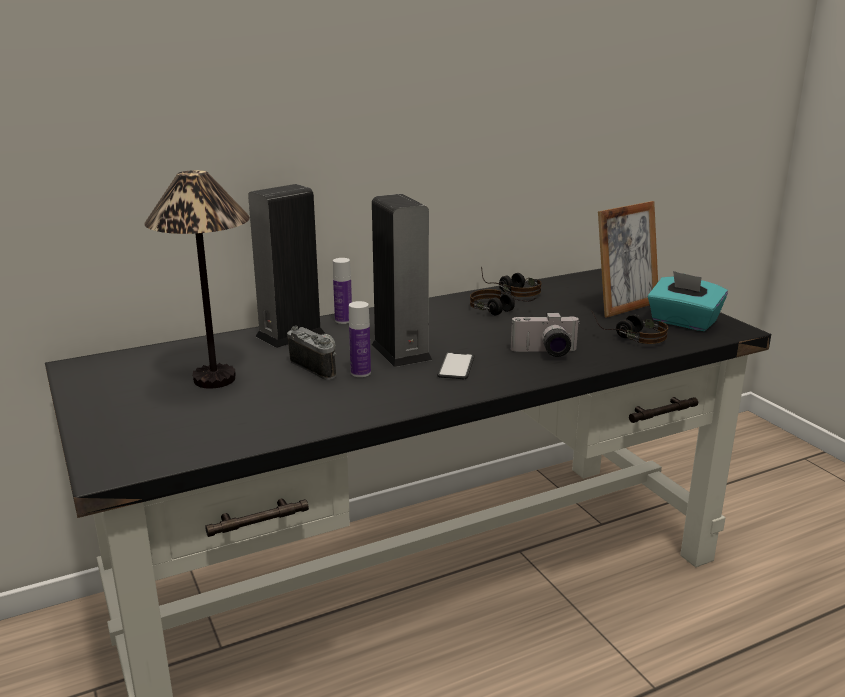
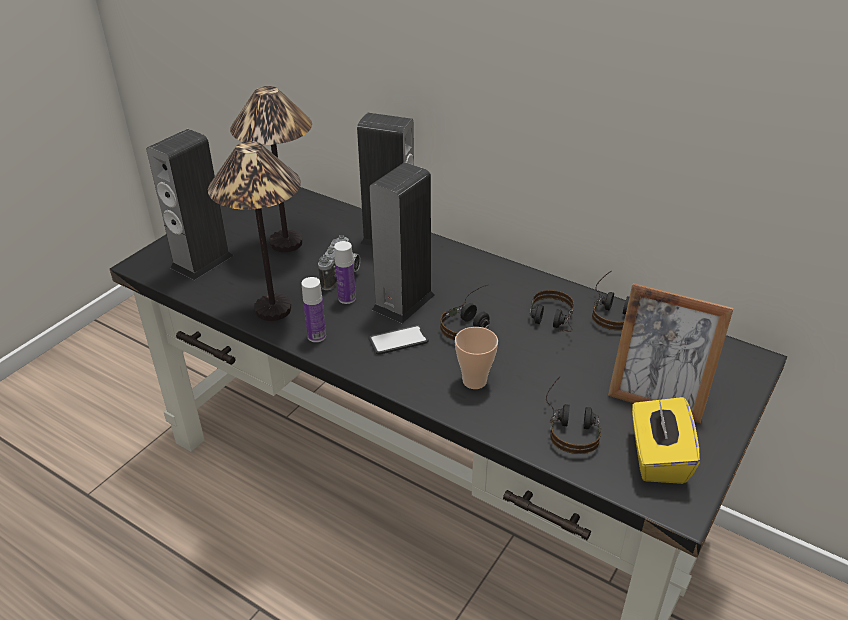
camera: 60 degrees right, 15 degrees up
bottle [333,258,352,324] -> bottle moved to [301,277,326,342]
camera [511,312,579,357] -> cup [455,327,498,389]
turquoise tissue box [648,271,728,331] -> yellow tissue box [632,397,700,484]
none -> speaker [147,129,233,280]
none -> table lamp [208,141,301,321]
none -> headphones [440,285,490,341]

